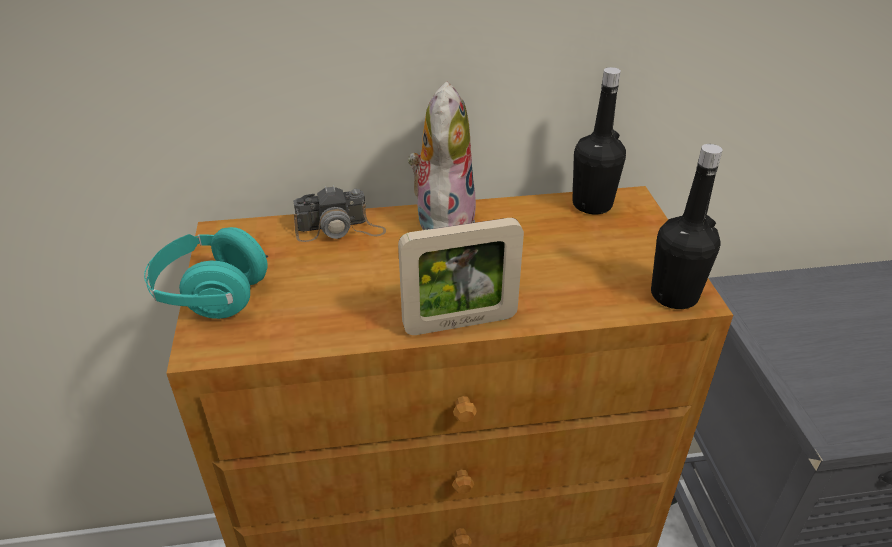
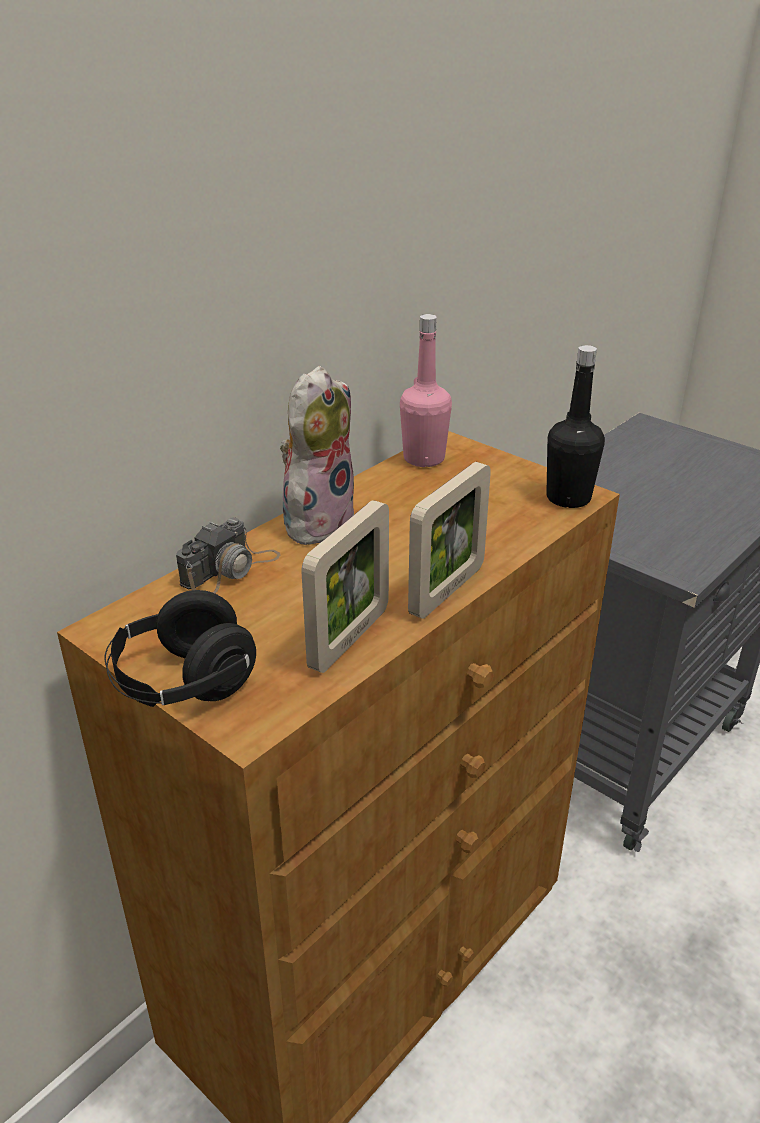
camera: 40 degrees left, 5 degrees down
turquoise headphones [144,227,268,319] -> black headphones [105,590,256,707]
plush toy [408,81,476,230] -> plush toy turned 60 degrees clockwise [280,366,354,545]
black bottle [572,67,626,214] -> pink bottle [400,314,452,467]
none -> picture frame [301,500,389,673]

